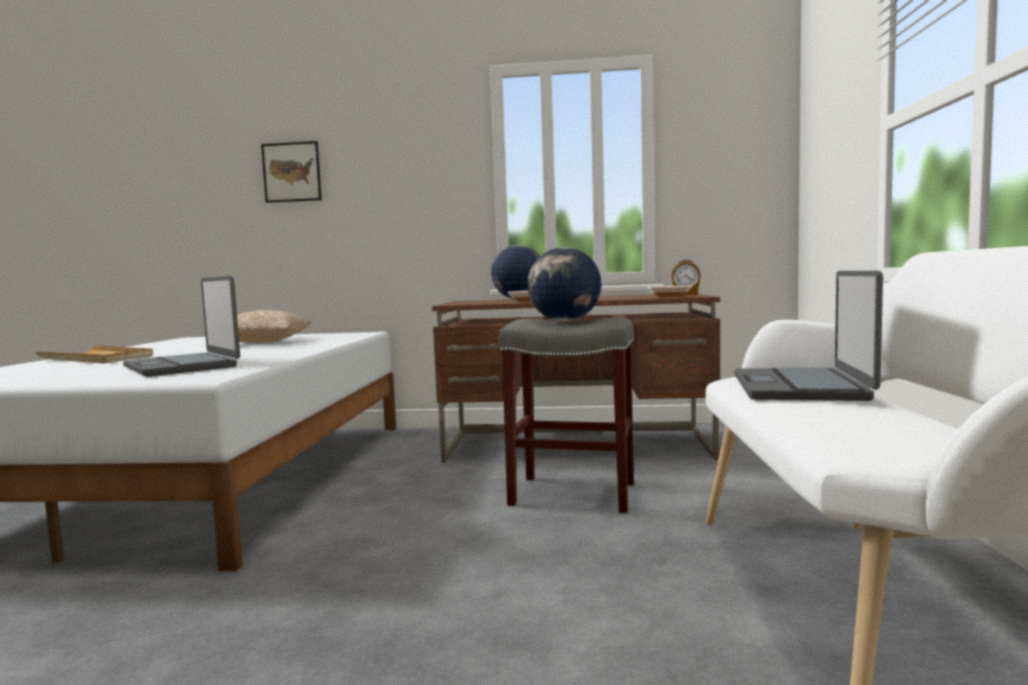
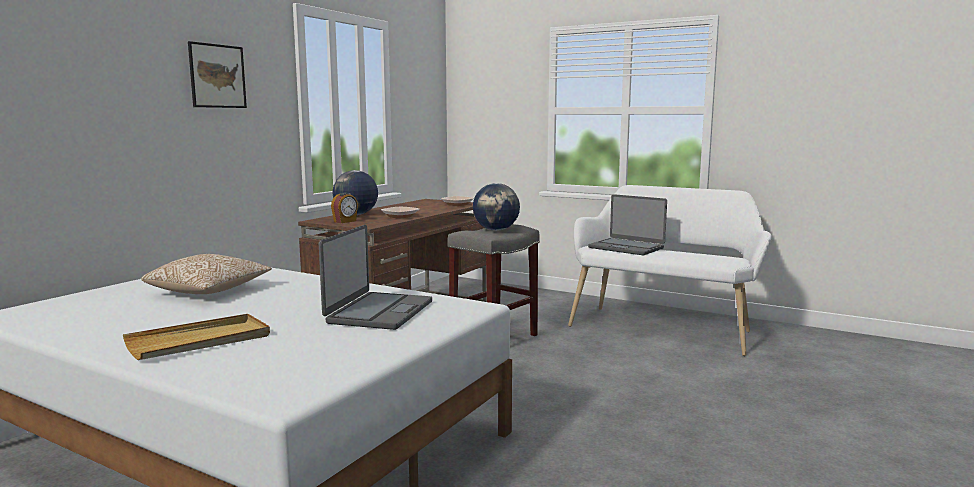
camera: 65 degrees left, 5 degrees up
laptop [123,276,240,377] -> laptop turned 60 degrees counterclockwise [319,225,432,330]
picture [261,141,322,203] -> picture moved to [188,41,247,108]
alarm clock [671,260,701,295] -> alarm clock moved to [331,193,358,223]

